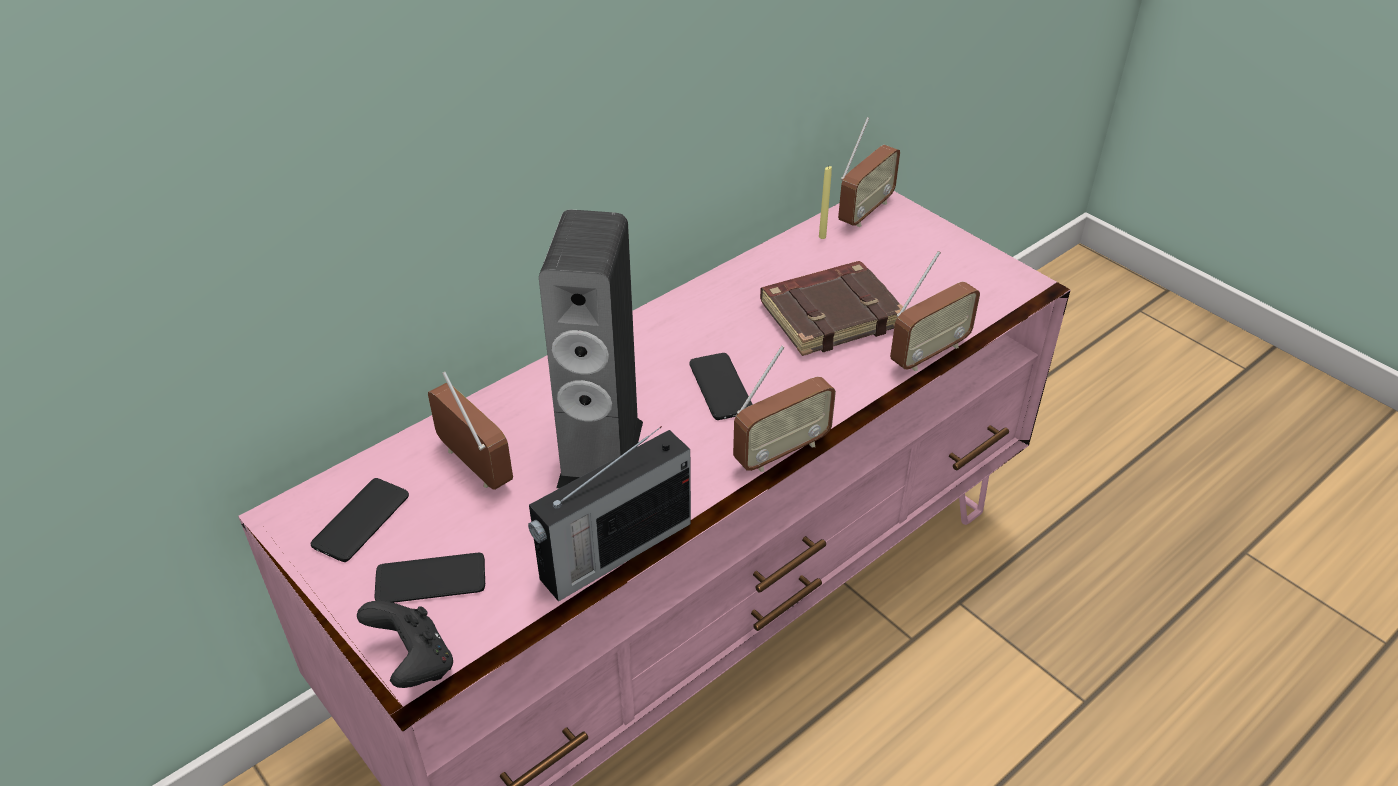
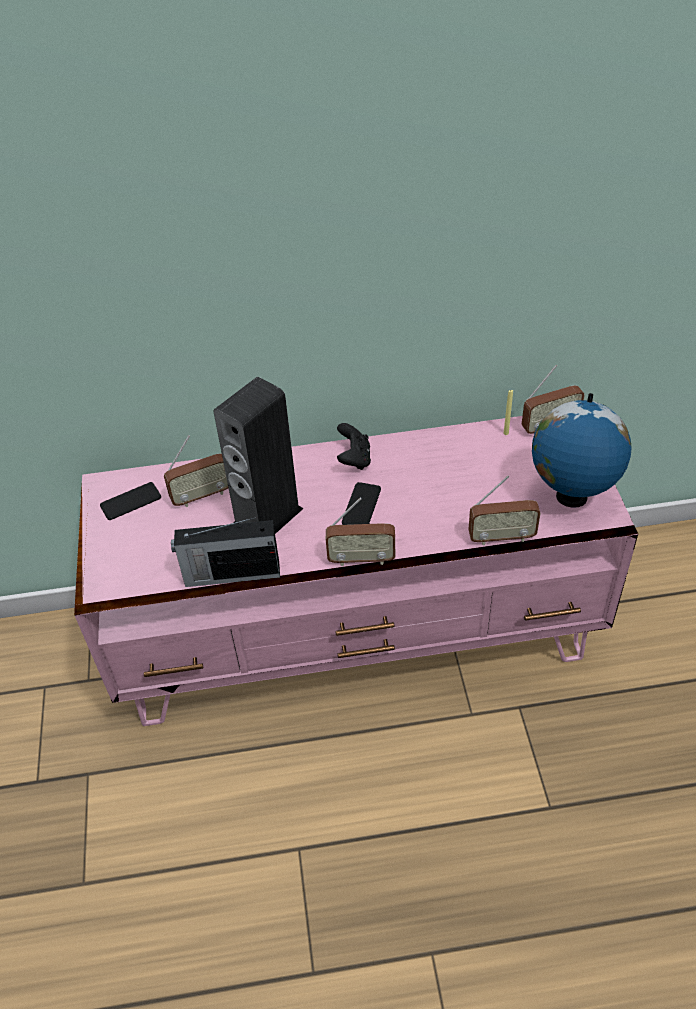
camera: 35 degrees right, 5 degrees up
black game controller [357,601,453,688] -> black game controller moved to [337,423,371,470]
phone [375,553,485,603] -> none
radio [428,372,513,490] -> radio turned 75 degrees clockwise [164,435,228,507]
brown book [760,261,906,356] -> none
none -> globe [532,393,632,508]

